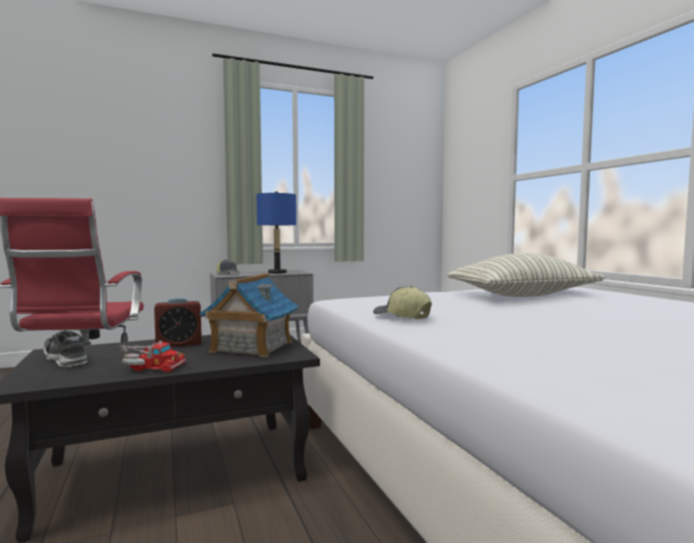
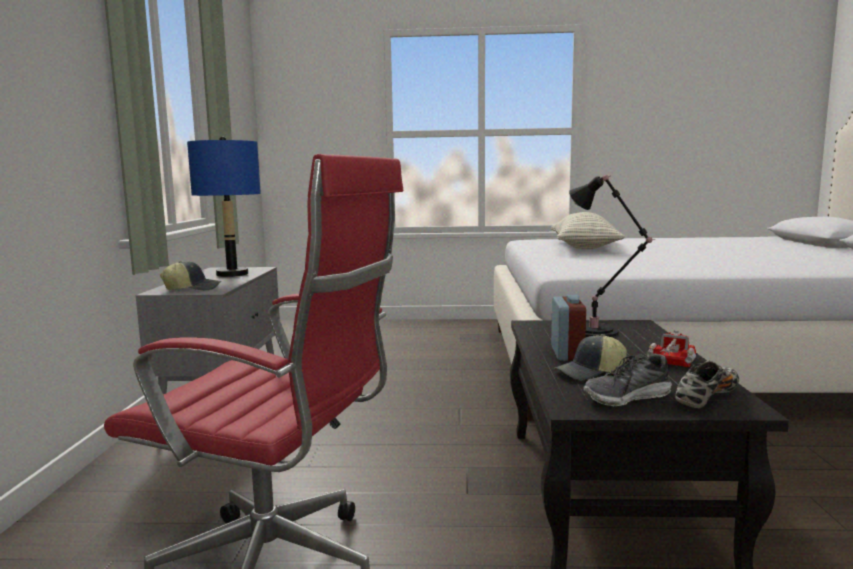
camera: 65 degrees left, 5 degrees up
toy house [200,274,298,357] -> black table lamp [569,175,655,337]
cap [373,286,432,319] -> cap moved to [554,334,627,380]
none -> shoe [675,360,739,408]

